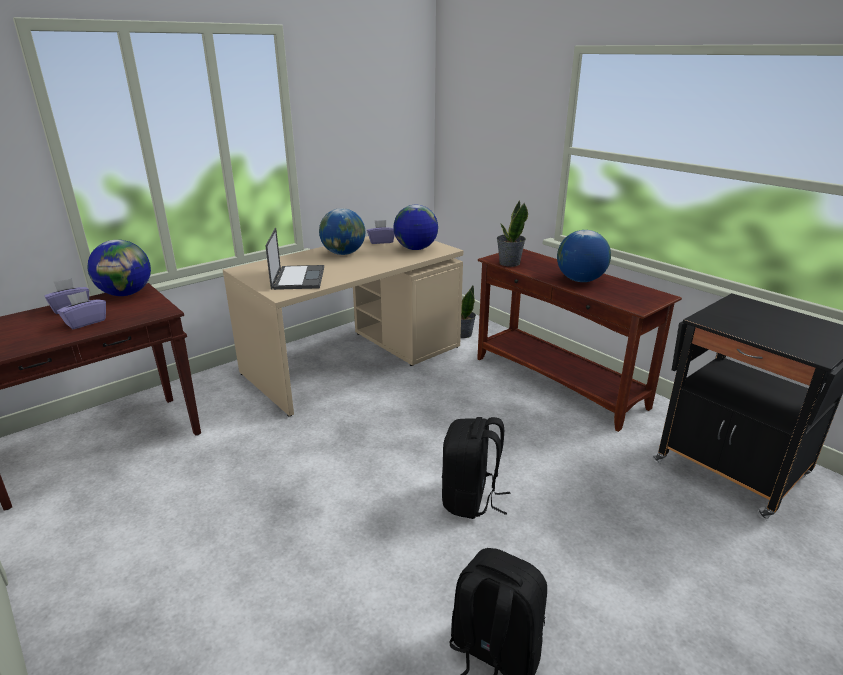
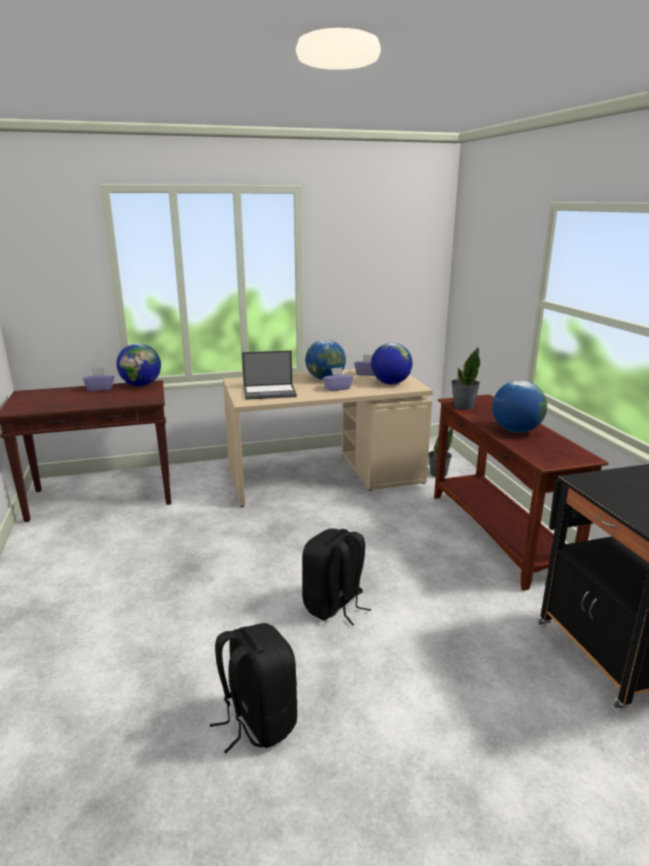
camera: 25 degrees right, 5 degrees down
purple tissue box [57,291,106,329] -> purple tissue box moved to [323,367,353,391]
laptop [265,228,324,290] -> laptop turned 60 degrees clockwise [242,350,297,400]

